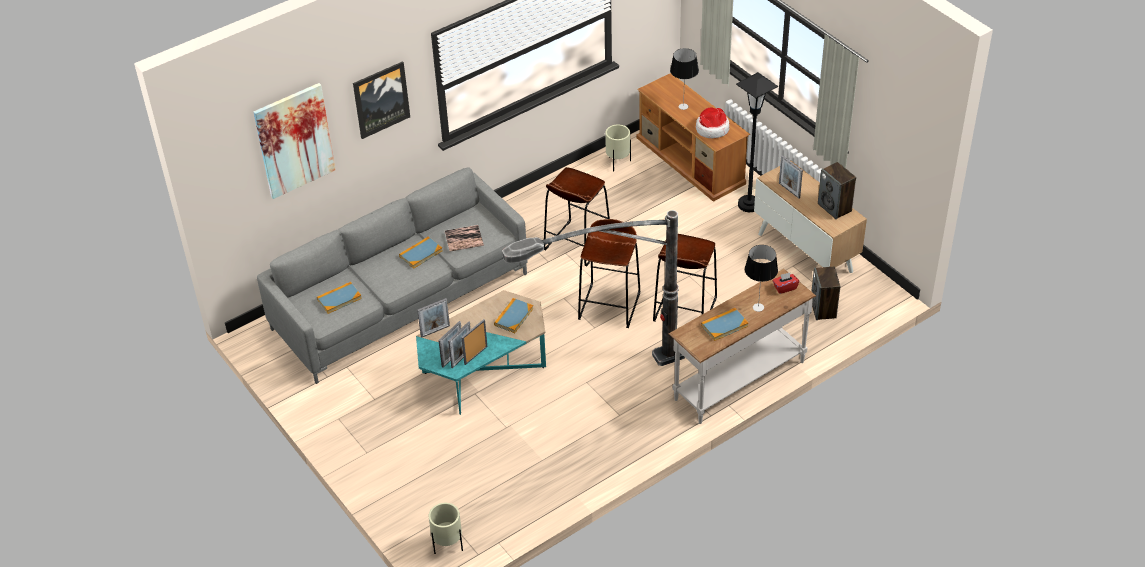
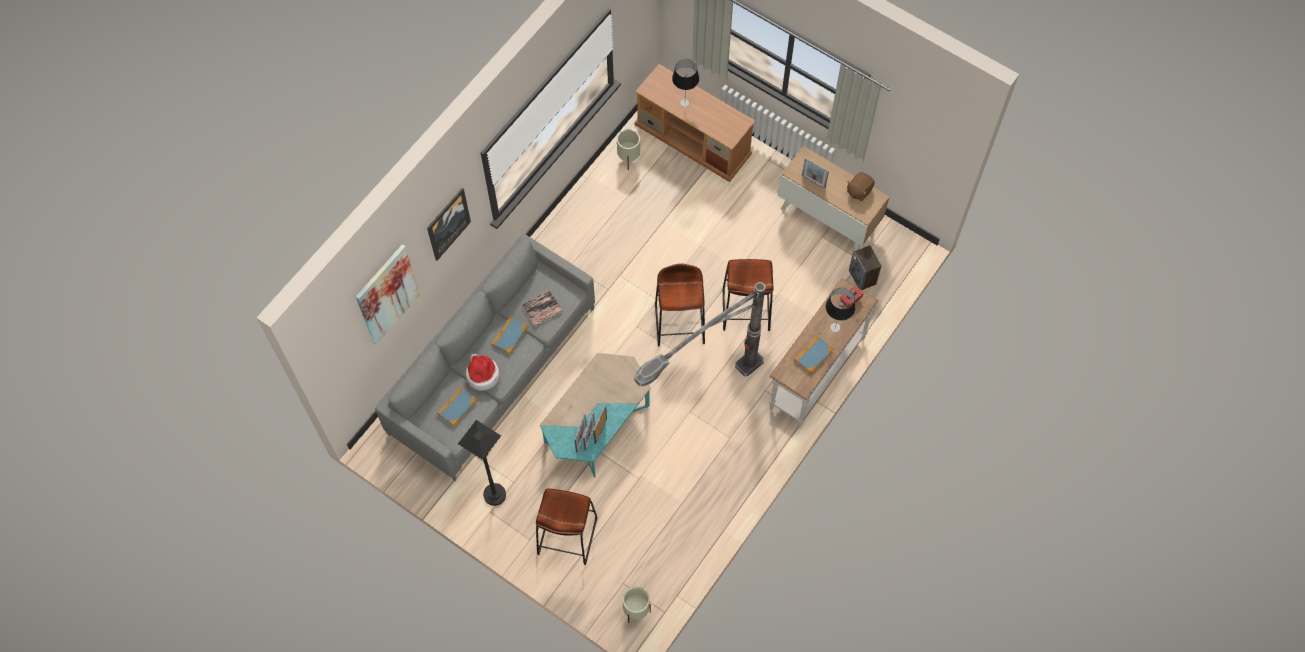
camera: 20 degrees left, 20 degrees up
picture frame [417,298,450,338] -> none
book [494,298,533,333] -> none
brown stool [544,167,610,267] -> brown stool moved to [536,488,597,565]
hat [696,108,730,138] -> hat moved to [466,353,500,391]
black floor lamp [736,72,778,212] -> black floor lamp moved to [458,420,506,506]
speaker [818,162,856,219] -> brown plush toy [847,172,875,201]

